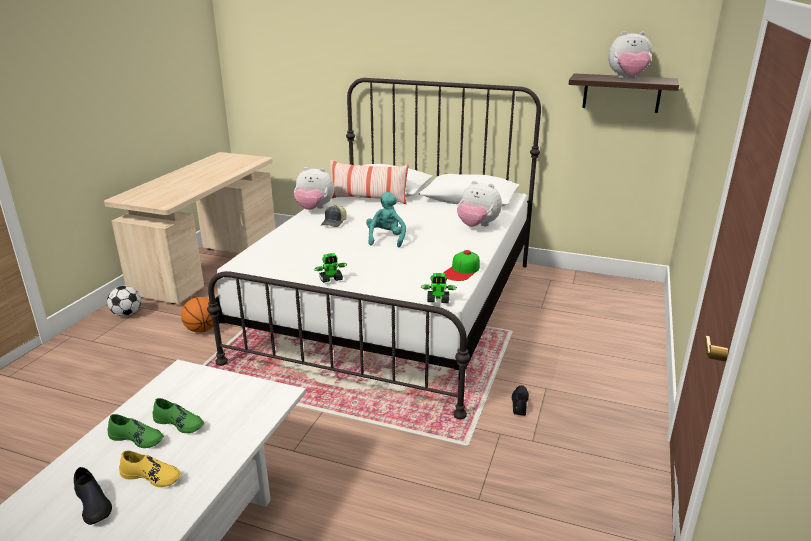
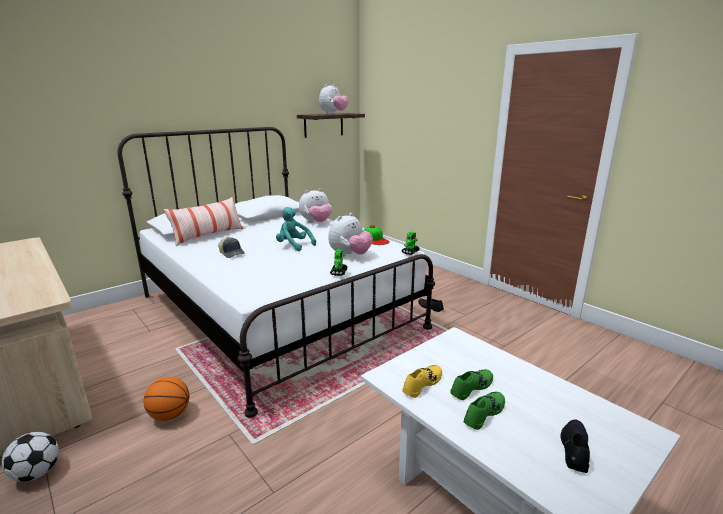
camera: 60 degrees left, 5 degrees down
black shoe [74,467,112,525] -> black shoe turned 60 degrees counterclockwise [560,419,590,473]
yellow shoe [119,451,181,487] -> yellow shoe moved to [402,365,442,398]
plush toy [294,167,334,210] -> plush toy moved to [328,213,373,256]

